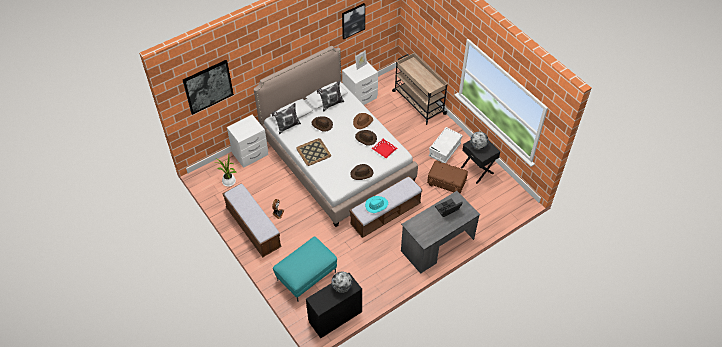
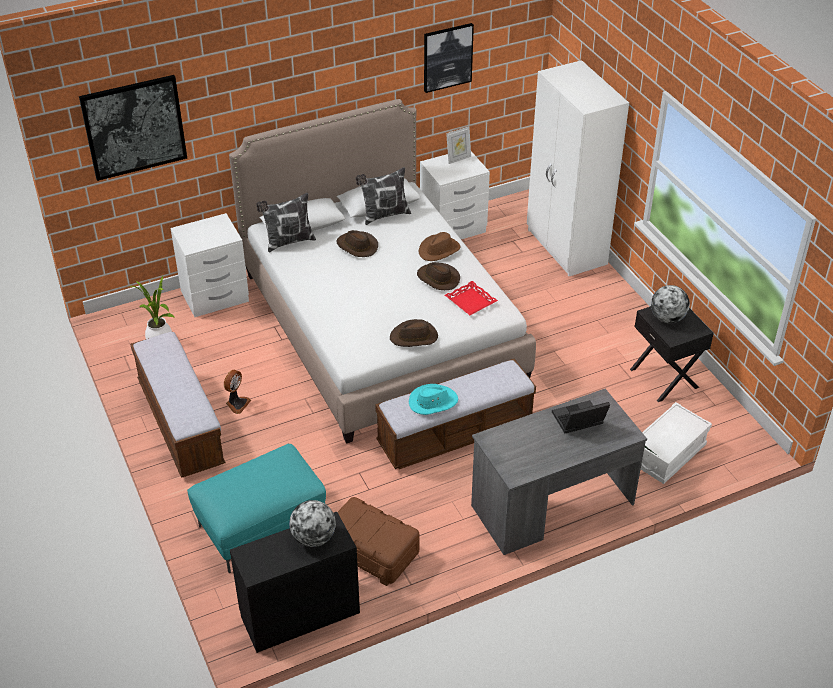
camera: 10 degrees right, 10 degrees down
tray [296,138,331,166] -> none
beige cart [392,53,448,125] -> white wardrobe [527,60,629,276]
brown storage box [427,160,468,193] -> brown storage box moved to [338,497,419,586]
white storage box [429,127,463,163] -> white storage box moved to [641,402,712,484]

